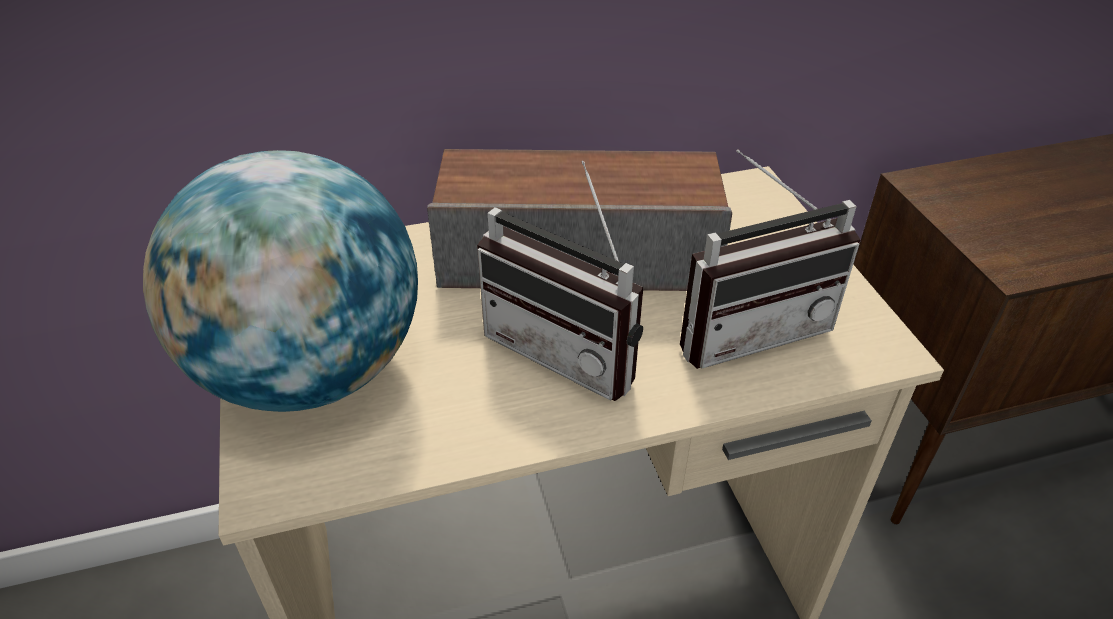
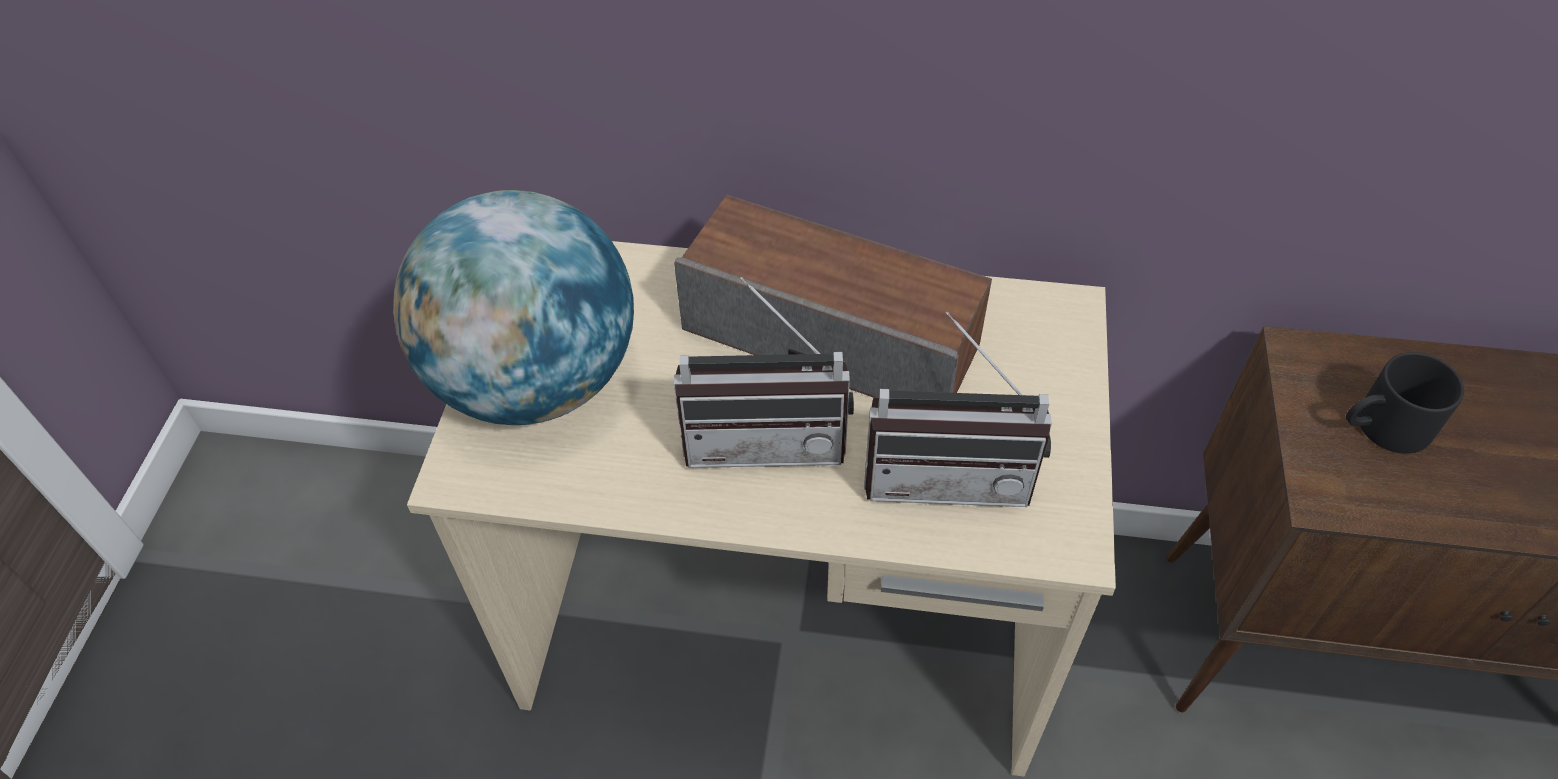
camera: 25 degrees right, 10 degrees up
radio [477,161,643,401] -> radio turned 60 degrees counterclockwise [674,277,854,468]
none -> black mug [1346,352,1464,454]

